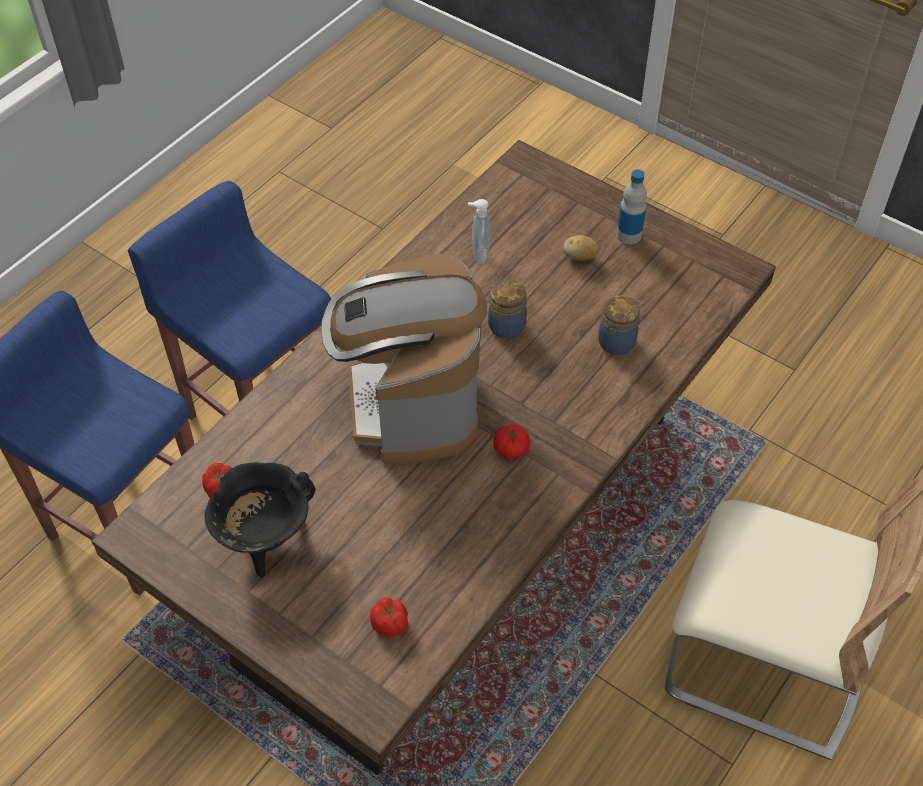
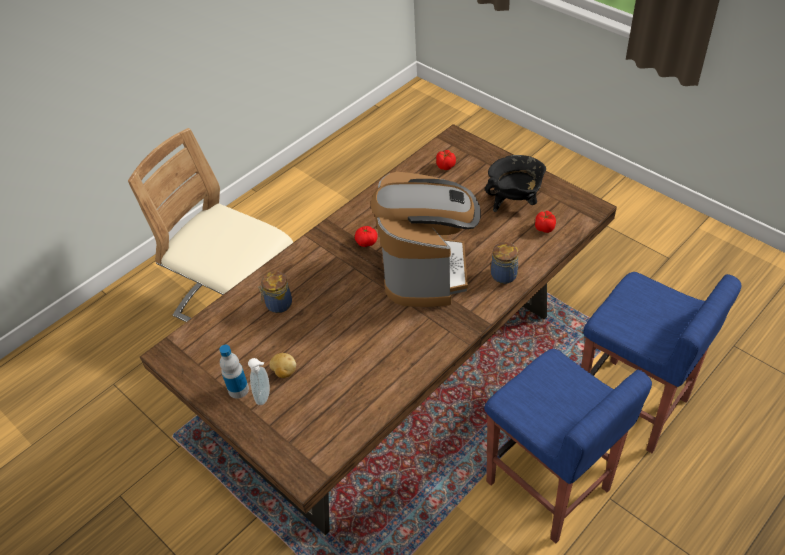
camera: 170 degrees left, 5 degrees down
soap dispenser [468,199,490,264] -> soap dispenser moved to [248,358,270,405]
jar [488,280,527,338] -> jar moved to [491,242,518,284]

